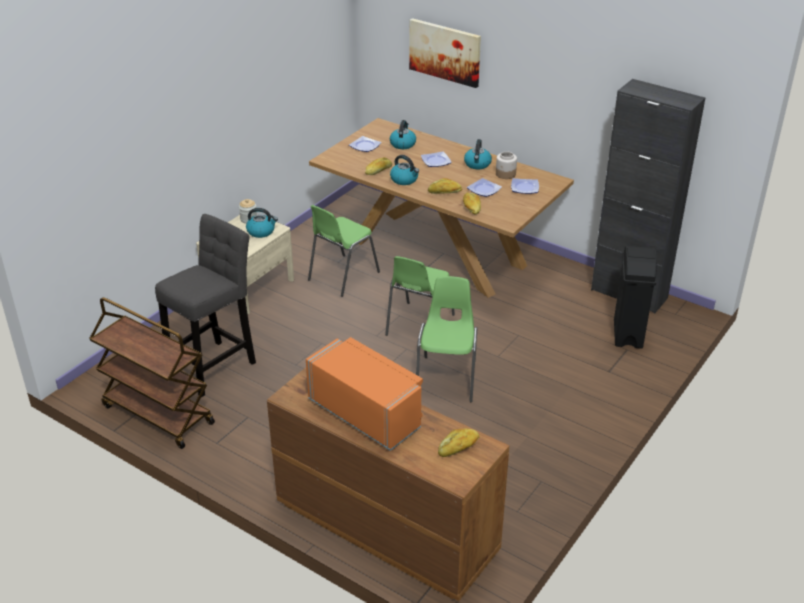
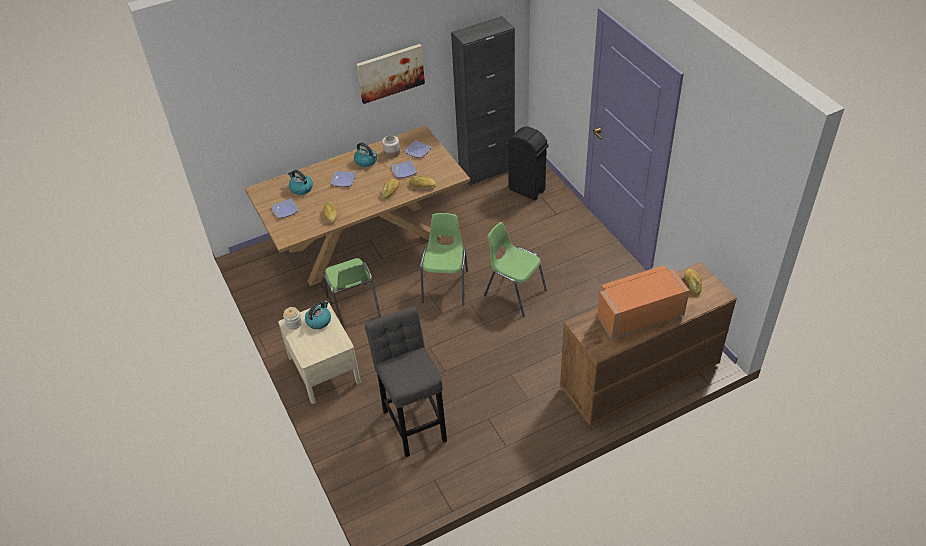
camera: 60 degrees left, 10 degrees up
brown cart [89,297,215,449] -> none
green chair [385,256,455,336] -> green chair turned 135 degrees counterclockwise [420,213,468,305]
kettle [390,155,419,185] -> none
picture [409,18,481,88] -> picture moved to [357,44,425,104]

